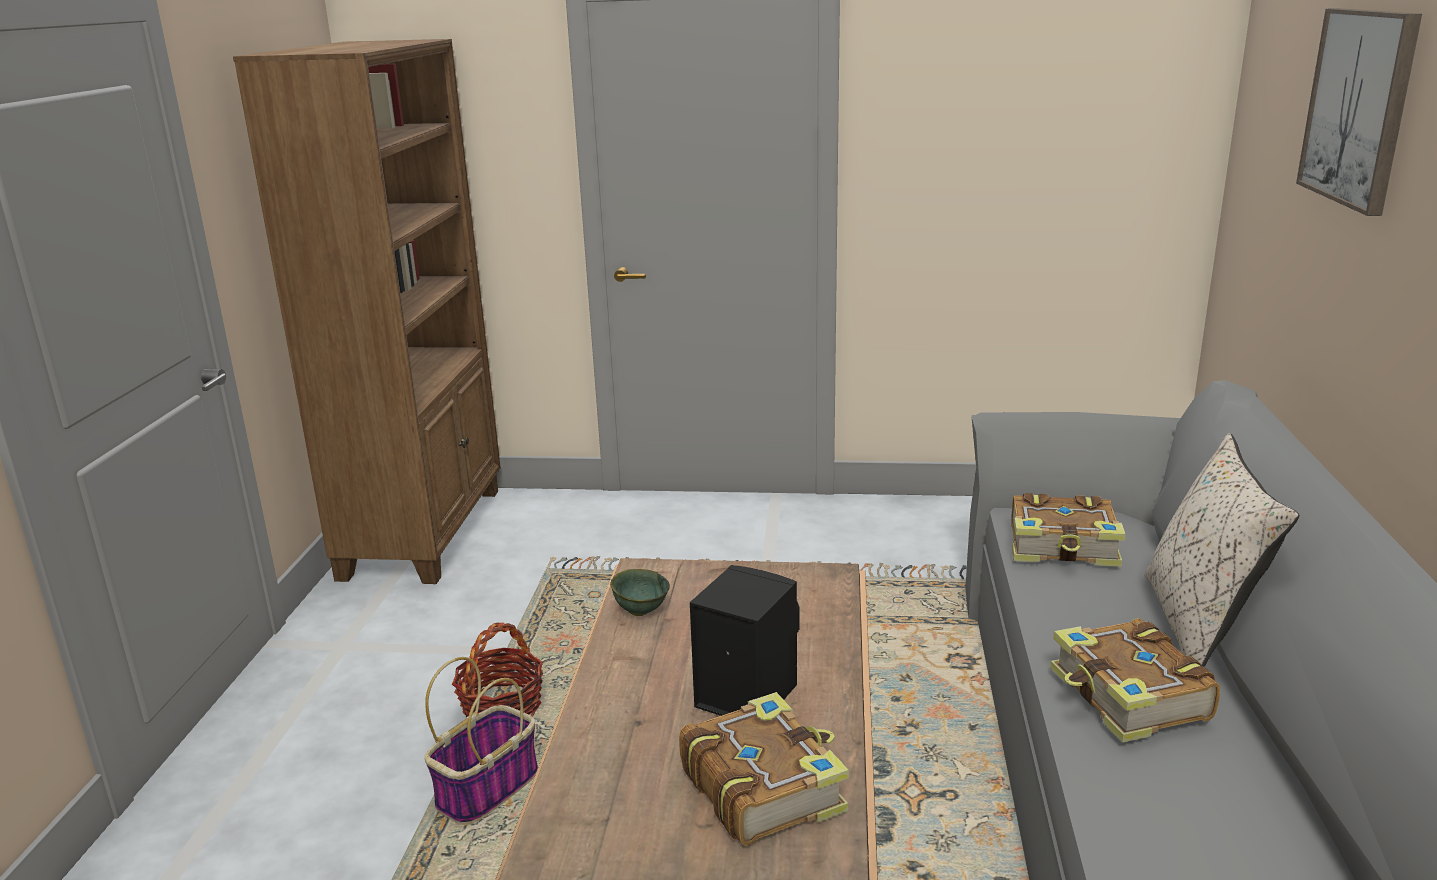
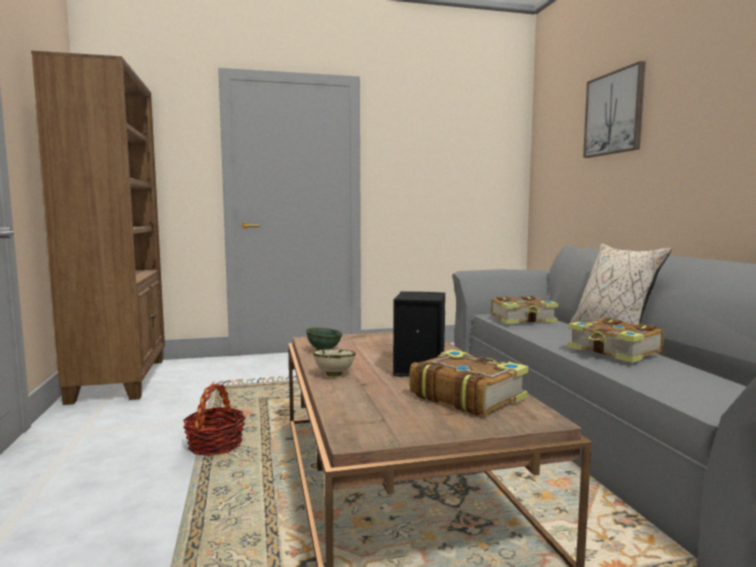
camera: 20 degrees left, 15 degrees down
basket [424,657,538,825] -> none
none -> beige bowl [313,350,356,376]

